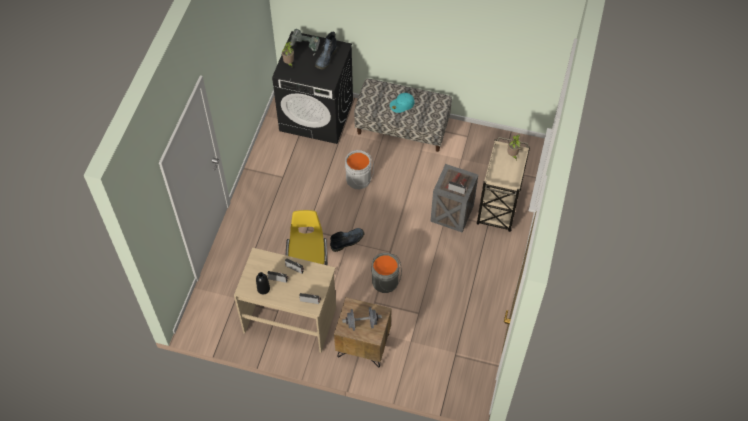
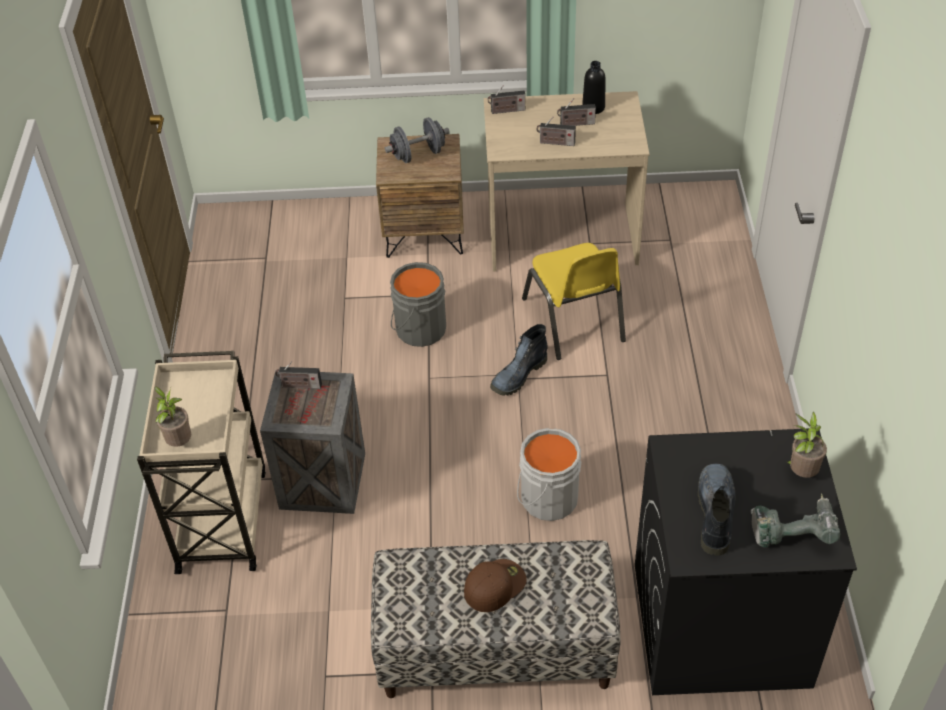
camera: 165 degrees right, 10 degrees down
turquoise cap [390,93,414,113] -> brown cap [464,559,527,612]

